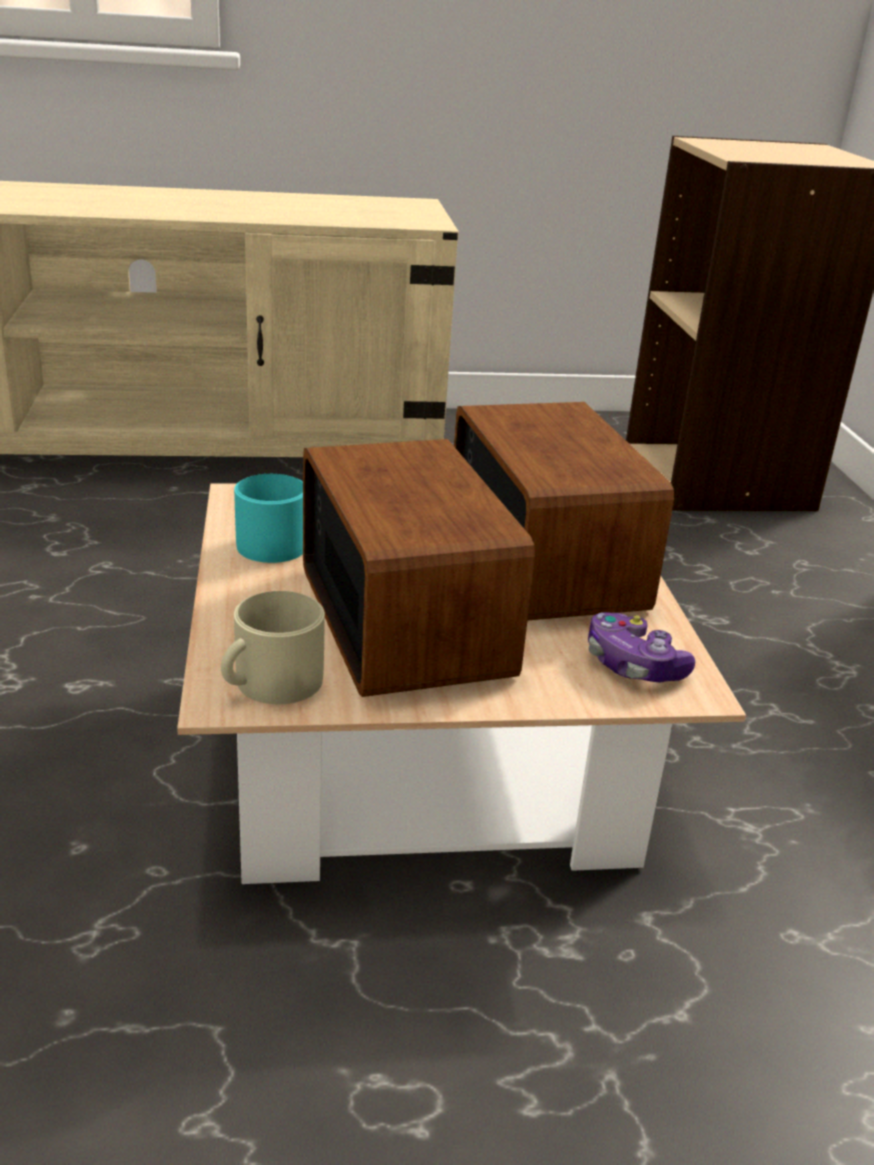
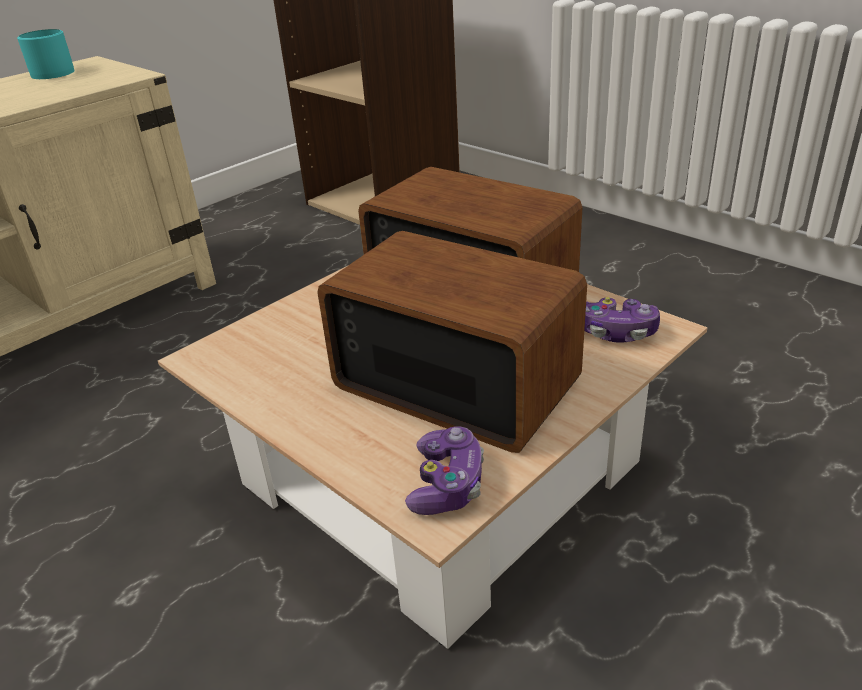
camera: 35 degrees left, 5 degrees up
beige mug [221,591,325,704] -> game controller [405,426,484,515]
turquoise mug [234,474,303,563] -> turquoise mug moved to [17,29,75,79]

